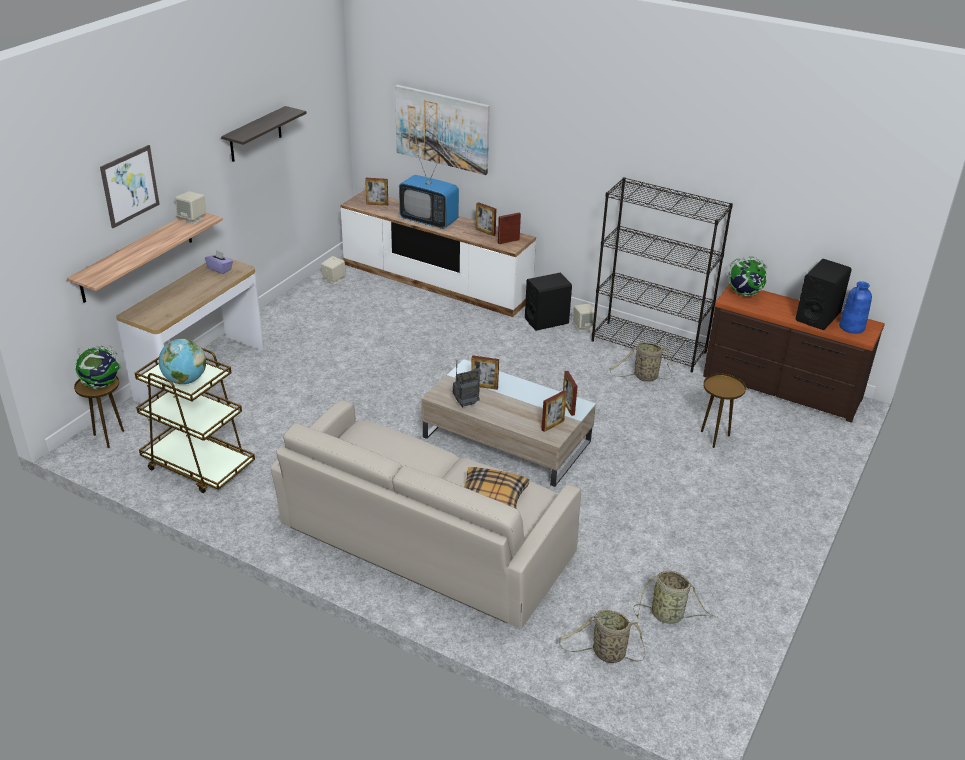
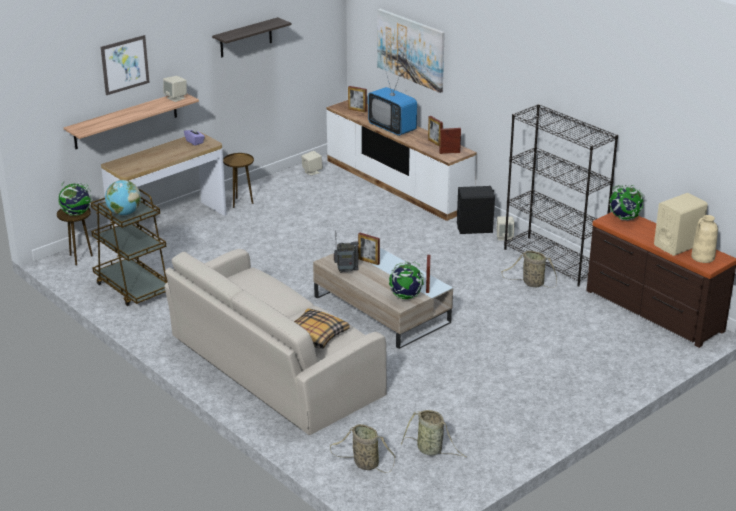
camera: 20 degrees right, 5 degrees down
picture frame [541,390,567,432] -> globe [389,261,424,299]
brown side table [701,374,746,448] -> brown side table moved to [223,153,254,208]
black speaker [795,259,852,330] -> beige speaker [654,193,708,256]
blue vase [839,281,872,334] -> beige vase [691,215,718,263]

